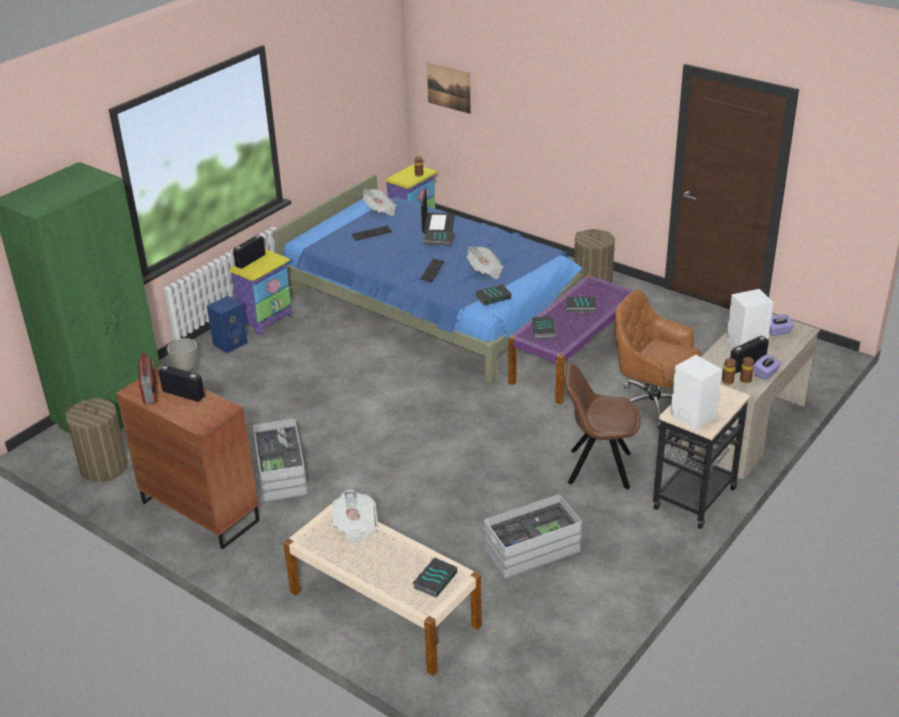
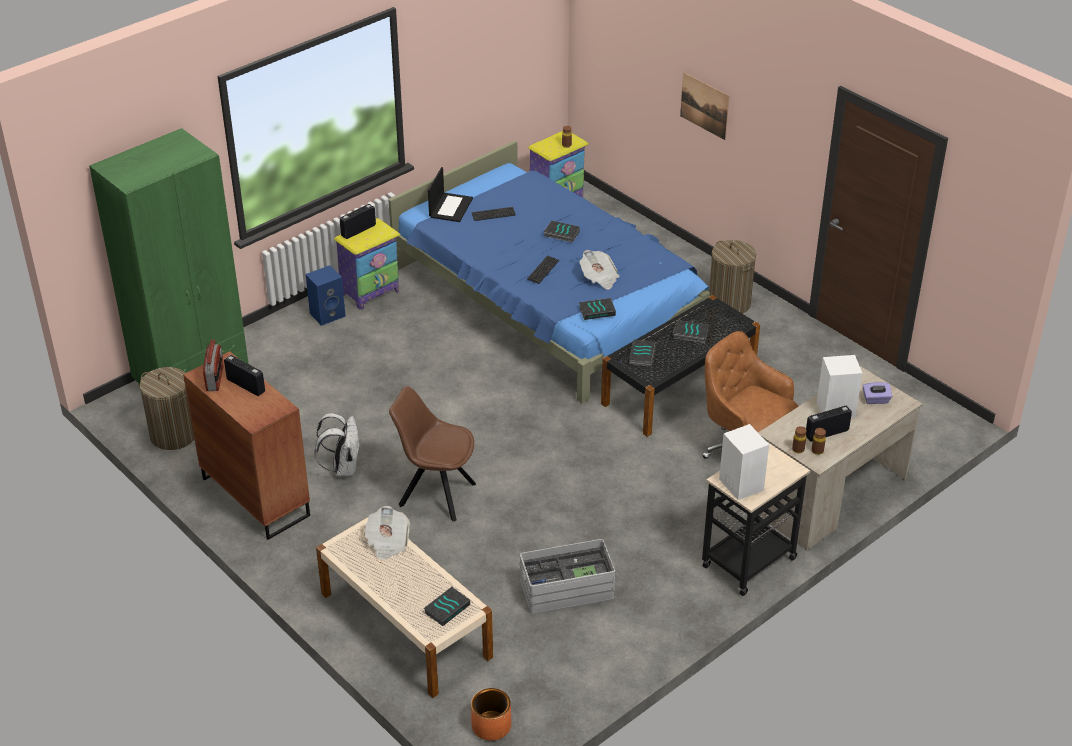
camera: 10 degrees right, 5 degrees up
grey planter [167,338,198,372] -> none
grey storage box [253,419,308,502] -> white backpack [314,413,360,477]
newspaper [363,189,396,216] -> none
laptop [421,188,455,234] -> laptop moved to [428,167,473,222]
picture [427,62,471,114] -> picture moved to [680,72,729,140]
purple bench [508,275,634,405] -> black bench [601,295,760,437]
brown chair [564,363,641,489] -> brown chair moved to [389,386,476,521]
purple tissue box [753,354,781,380] -> none
none -> orange planter [471,688,511,741]

